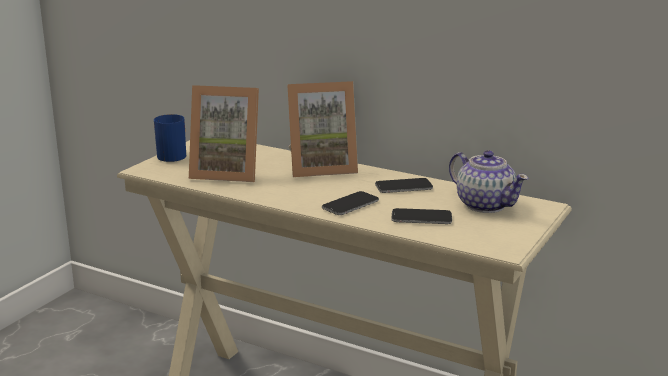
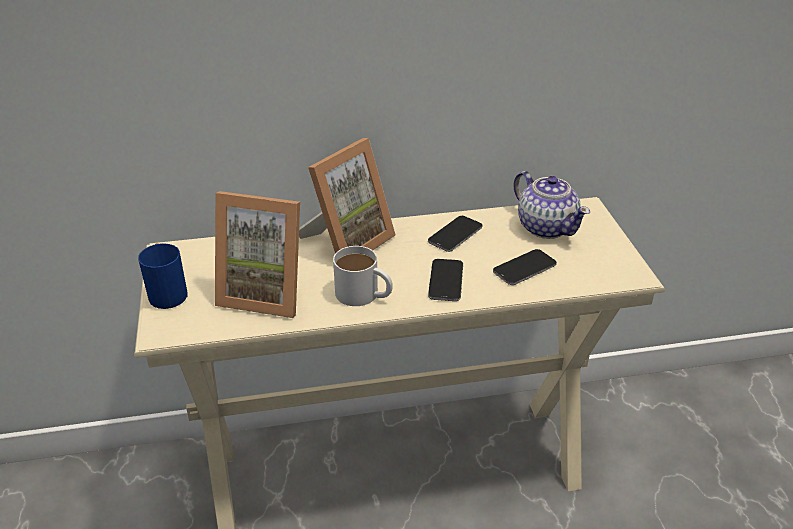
camera: 40 degrees left, 15 degrees up
picture frame [189,85,259,182] -> picture frame turned 45 degrees clockwise [215,191,300,318]
teapot [449,150,529,213] -> teapot turned 45 degrees clockwise [513,171,590,239]
none -> white mug [333,246,393,306]

